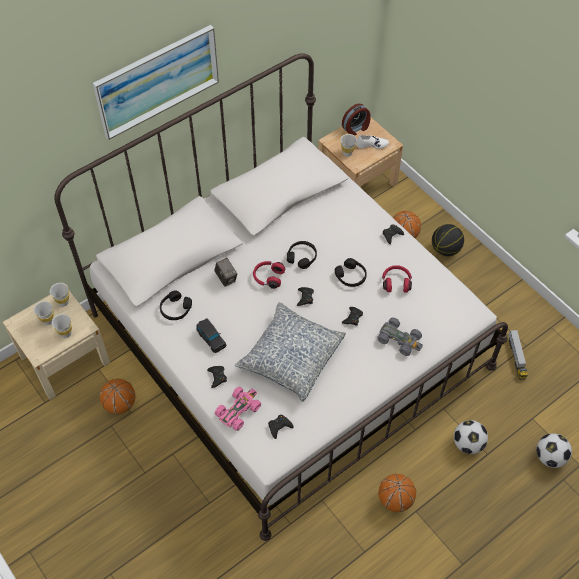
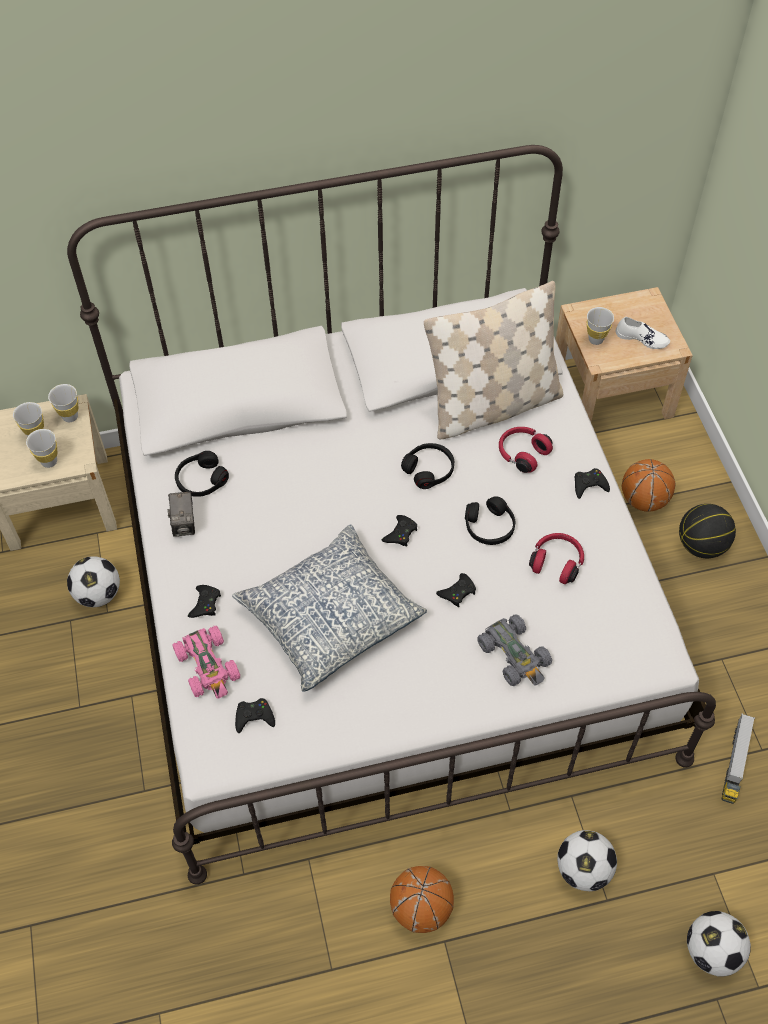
camera: 25 degrees right, 0 degrees up
picture [93,25,219,140] -> none
basketball [99,378,136,414] -> football [67,556,120,607]
black toy car [196,318,227,353] -> none
camera [214,258,238,287] -> camera moved to [167,492,195,537]
pink toy car [215,387,261,431] -> pink toy car turned 90 degrees clockwise [172,626,240,698]
red headphones [253,261,285,289] -> red headphones moved to [499,427,553,473]
alarm clock [342,104,371,136] -> none
none -> beige pillow [424,281,563,440]

